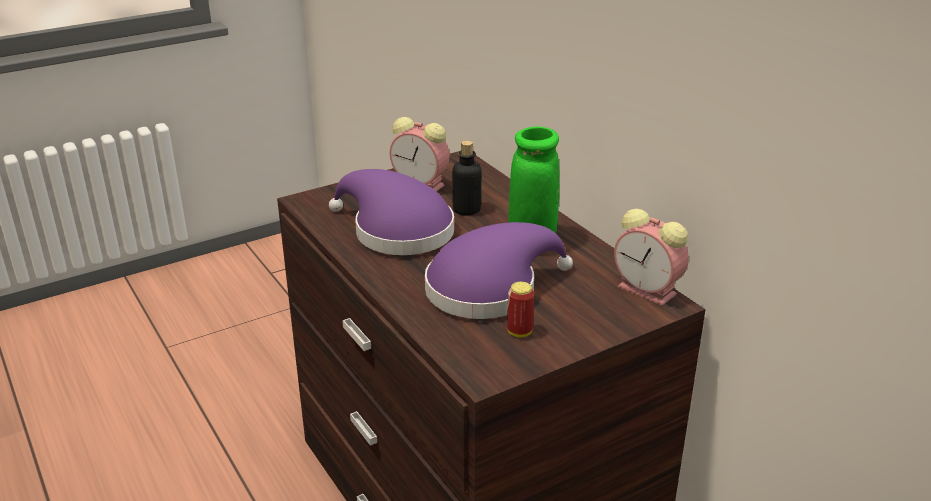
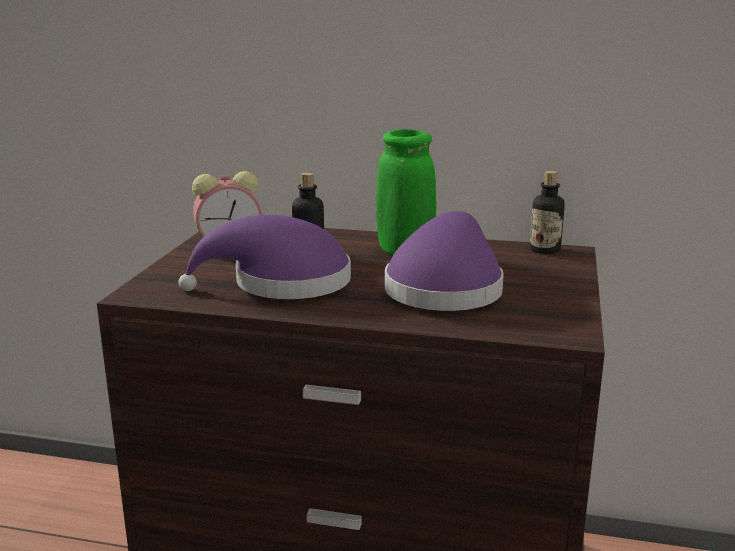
camera: 45 degrees left, 10 degrees down
can [507,282,534,337] -> none
alarm clock [614,209,689,306] -> bottle [530,171,565,254]

